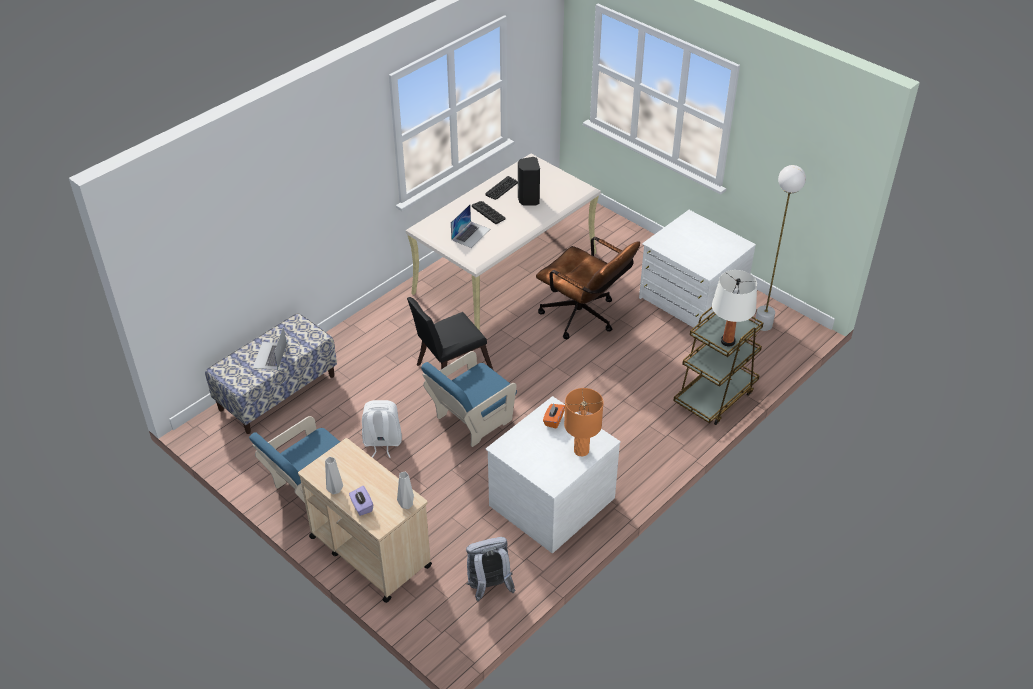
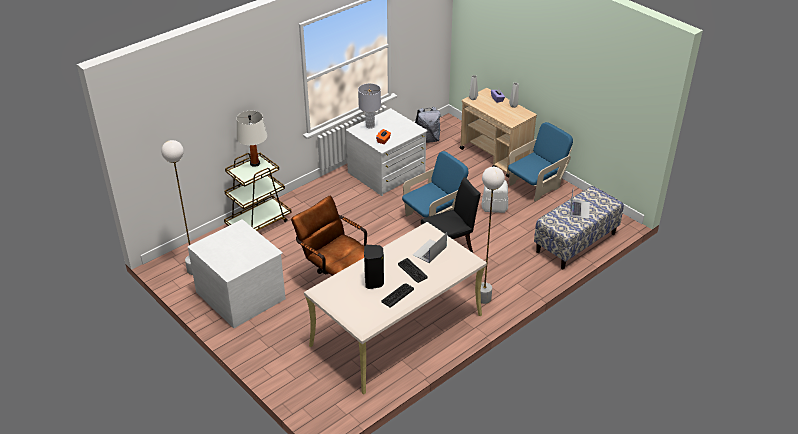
camera: 175 degrees left, 5 degrees down
orange table lamp [564,388,603,456] -> grey table lamp [358,83,381,129]
none -> white floor lamp [481,167,505,304]

